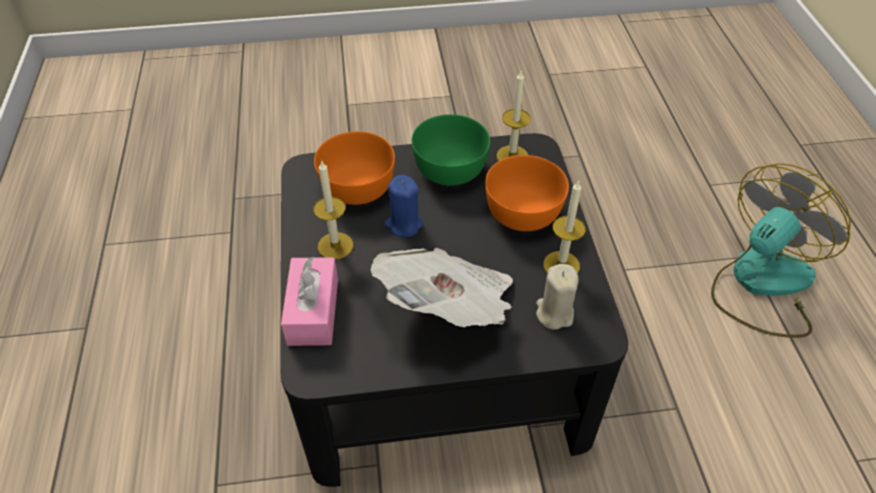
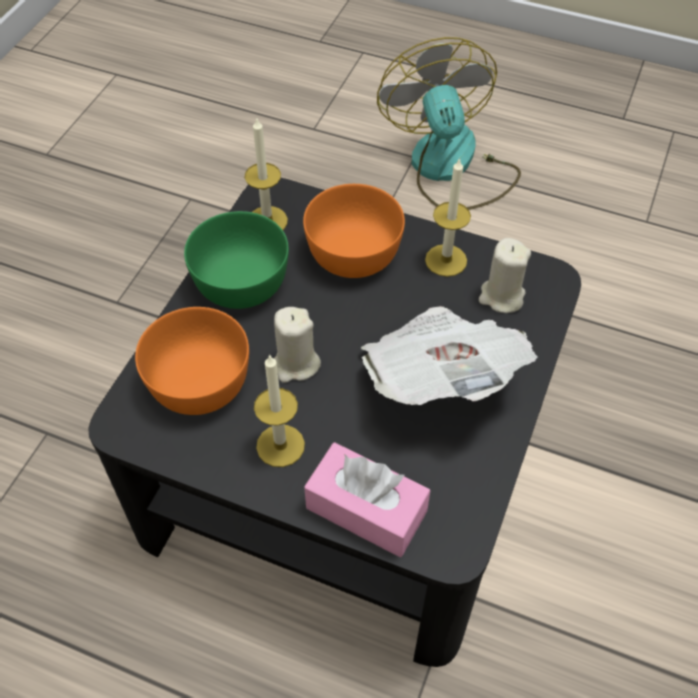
camera: 60 degrees left, 5 degrees up
blue candle [384,175,424,237] -> beige candle [274,307,321,383]

